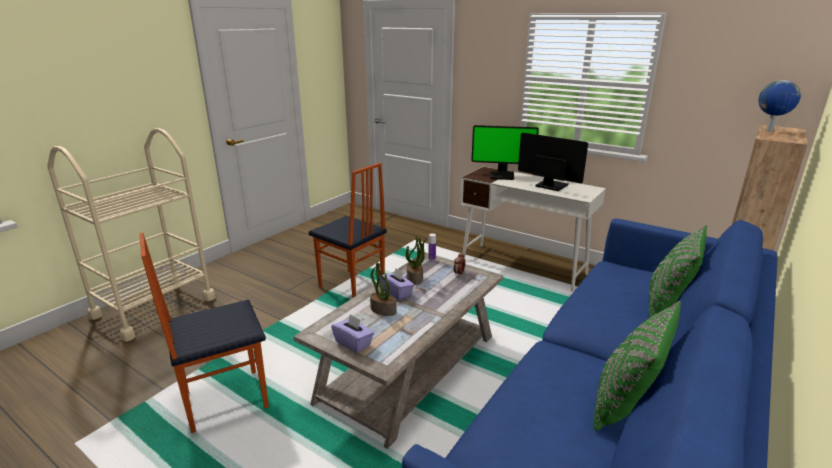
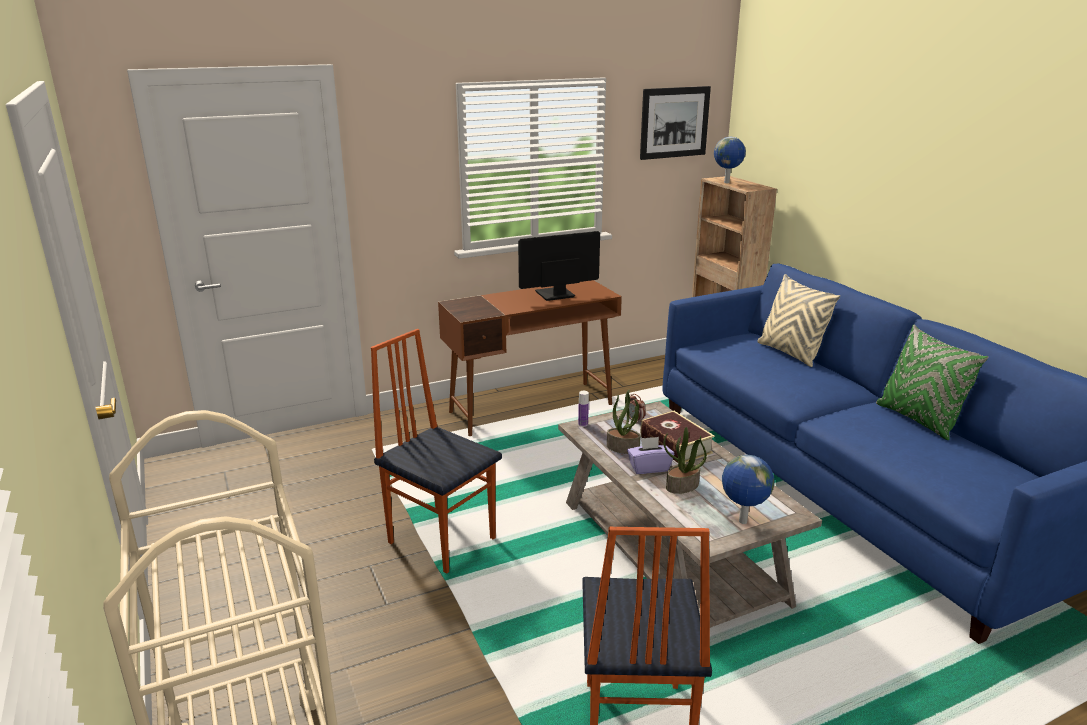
camera: 60 degrees left, 0 degrees up
chair [309,163,387,298] -> chair turned 120 degrees counterclockwise [371,329,502,574]
purple tissue box [331,314,374,353] -> globe [722,455,774,524]
white desk [460,167,606,292] -> brown desk [438,280,622,436]
monitor [471,125,539,180] -> none
green pillow [649,225,707,317] -> beige pillow [757,274,840,367]
none -> picture [640,86,711,160]
none -> book [640,411,715,463]

